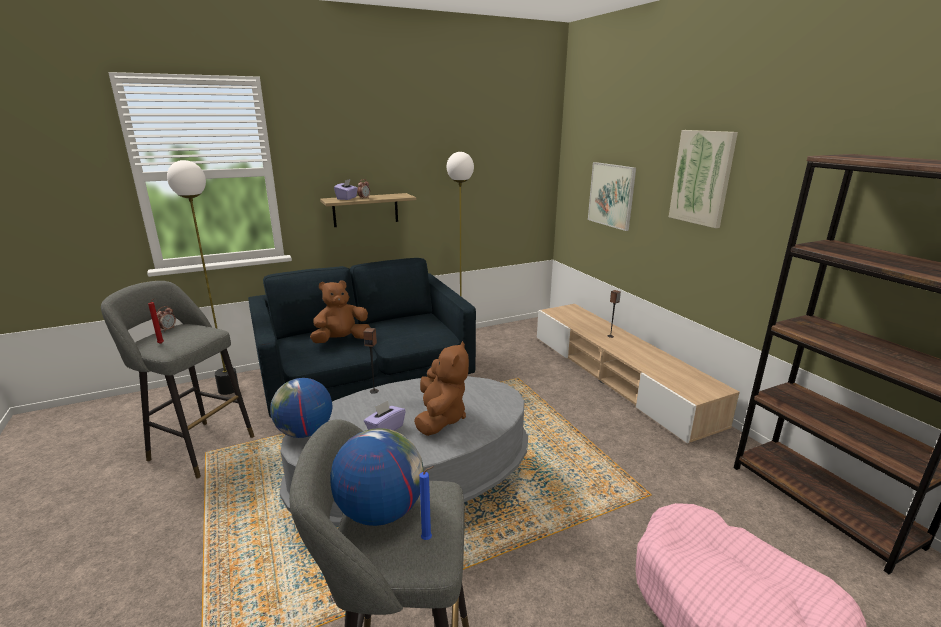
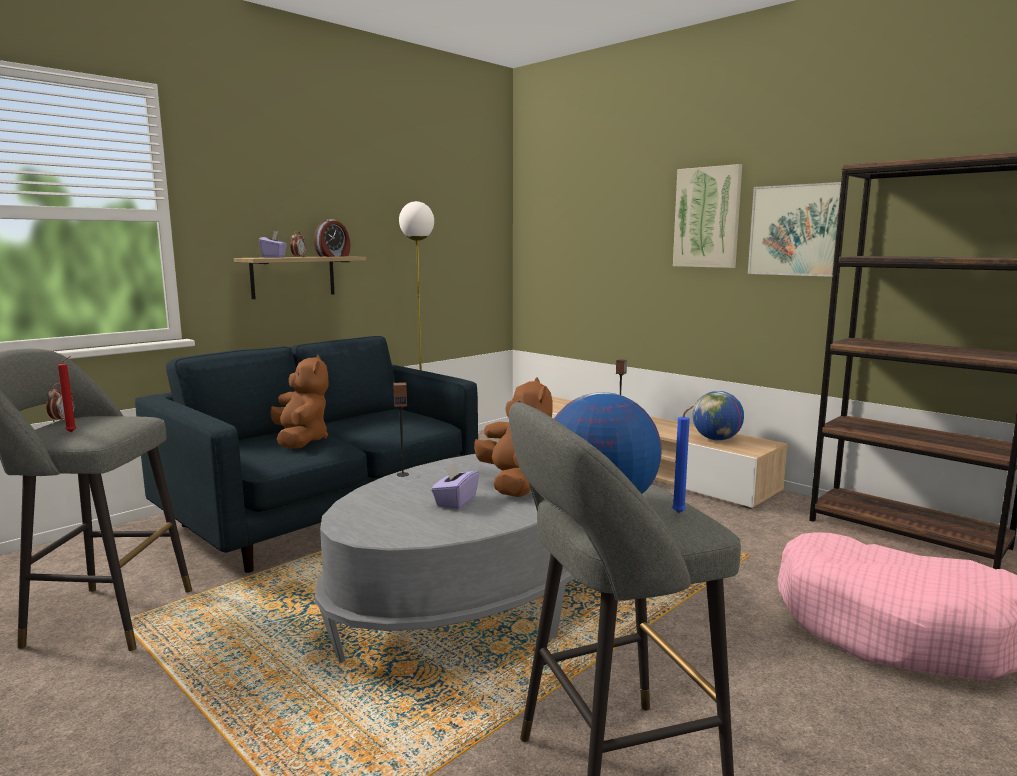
camera: 20 degrees left, 10 degrees down
floor lamp [167,160,239,395] -> none
globe [270,378,332,438] -> globe moved to [692,391,744,441]
brown plush toy [310,280,370,343] -> brown plush toy turned 120 degrees clockwise [270,355,329,449]
picture [588,162,636,231] -> picture moved to [748,182,841,277]
none -> alarm clock [314,219,350,257]

